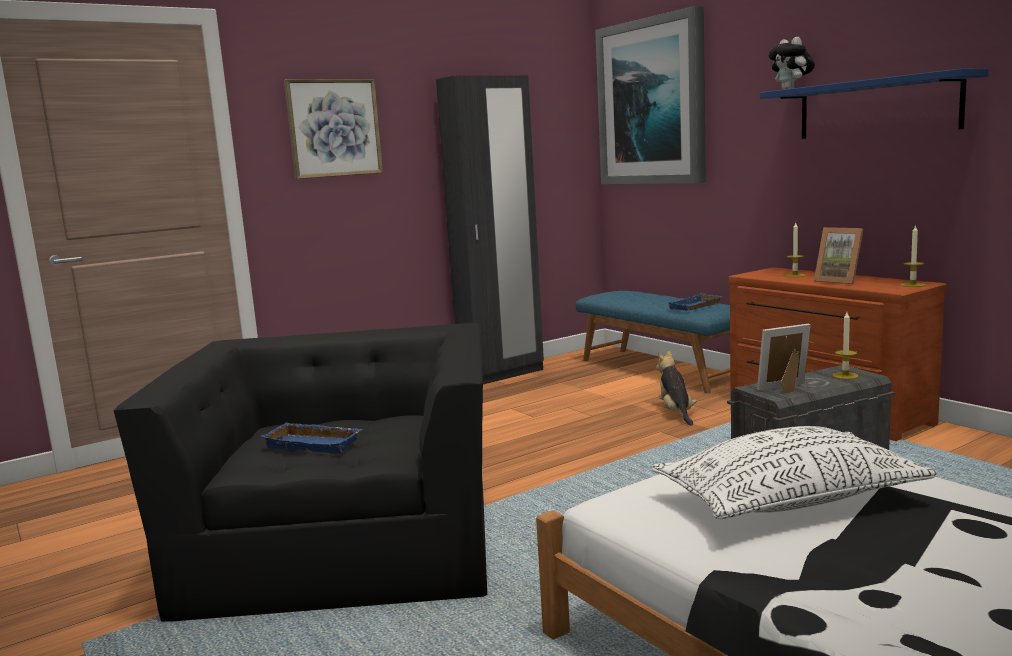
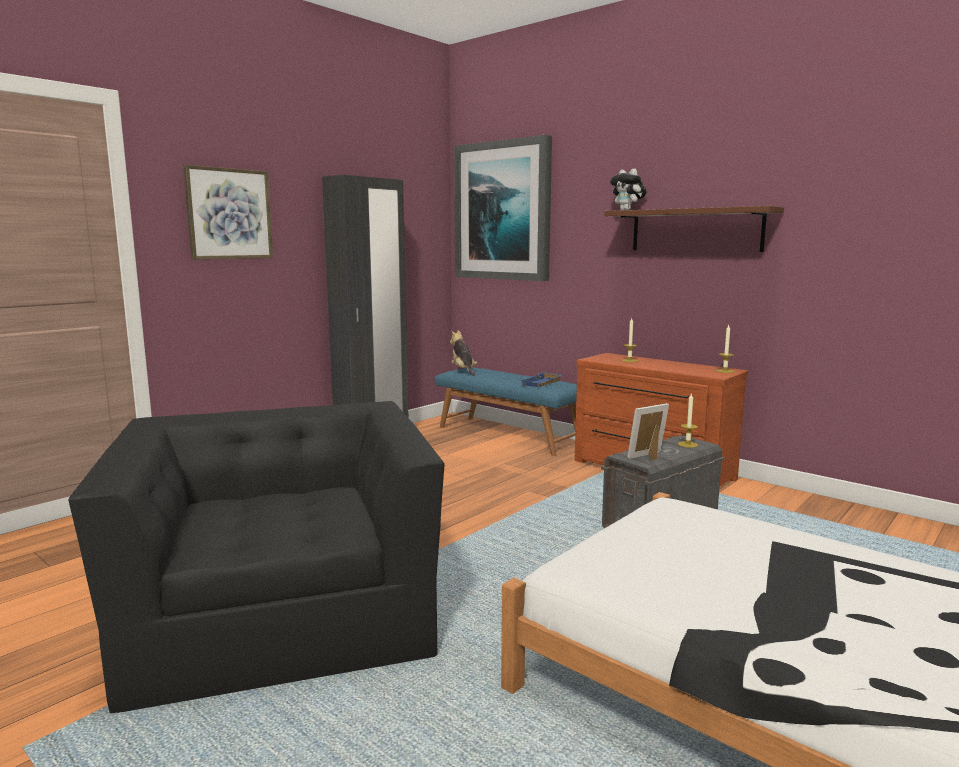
camera: 15 degrees left, 0 degrees up
blue tray [261,422,363,453] -> none
white pillow [652,426,937,519] -> none
plush toy [656,351,697,426] -> plush toy moved to [450,330,477,376]
blue shelf [760,69,989,139] -> brown shelf [604,206,784,252]
picture frame [814,227,863,284] -> none

